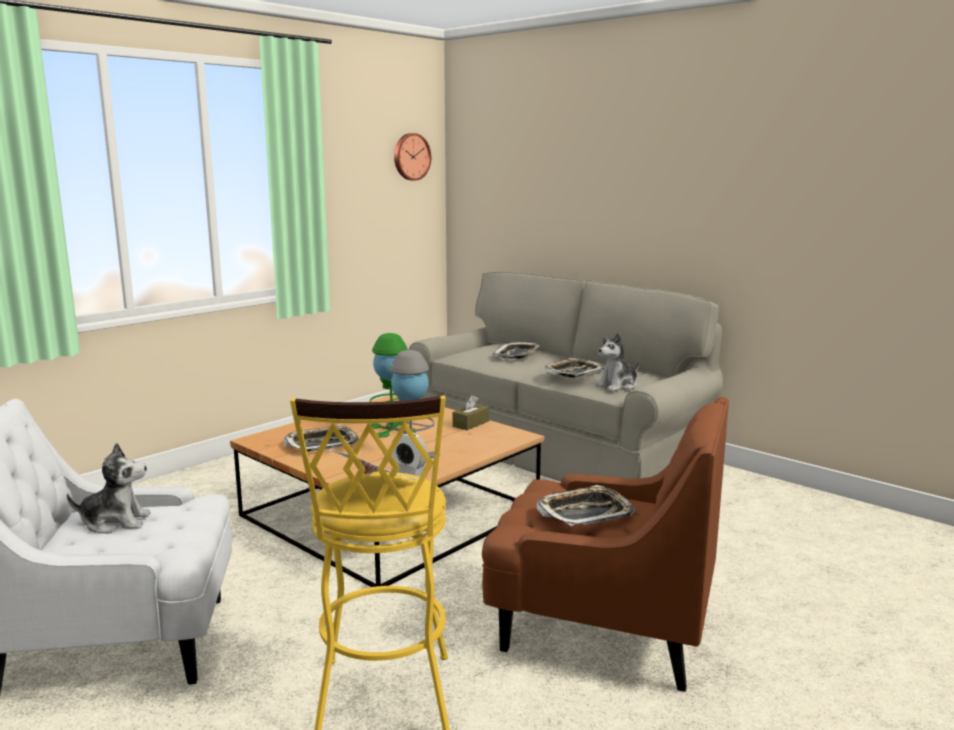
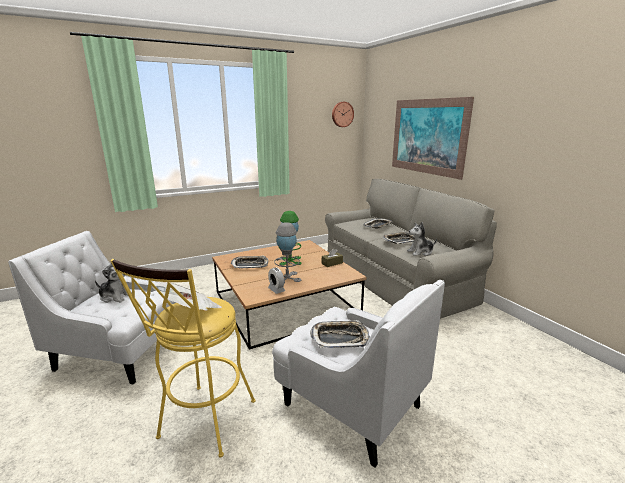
camera: 20 degrees right, 5 degrees up
brown armchair [482,397,729,692] -> white armchair [272,280,445,468]
none -> picture [392,97,474,180]

